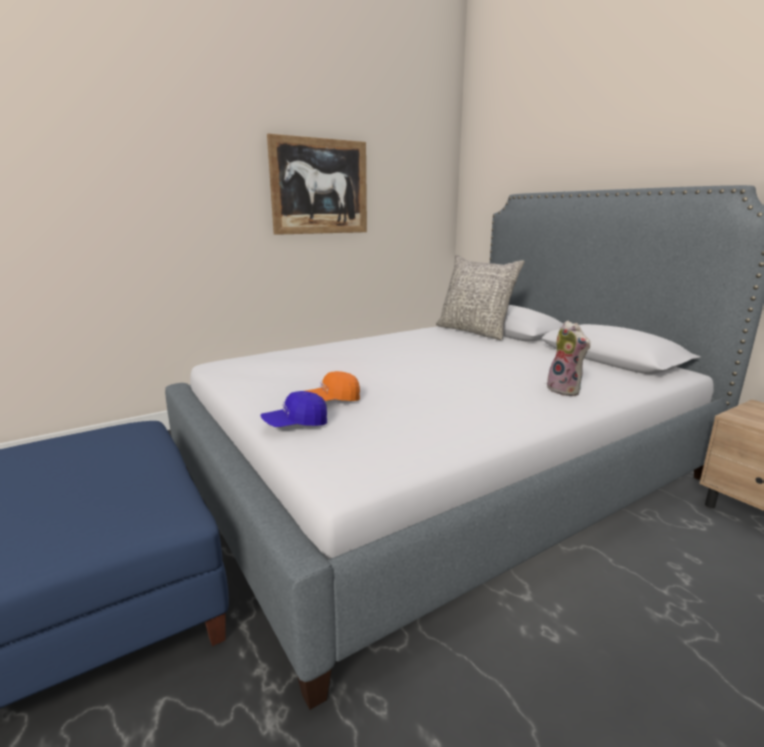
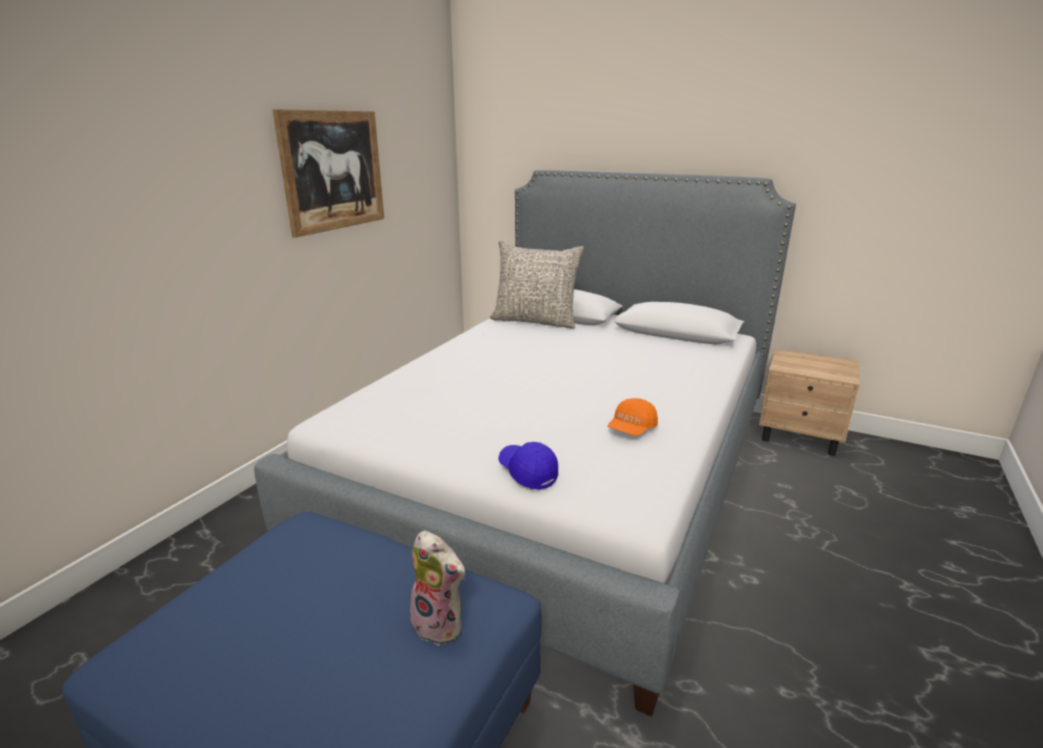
camera: 30 degrees left, 5 degrees up
blue cap [261,391,327,427] -> blue cap turned 105 degrees clockwise [498,442,558,490]
orange cap [306,371,360,401] -> orange cap moved to [608,398,658,436]
plush toy [547,320,591,396] -> plush toy moved to [410,530,466,646]

